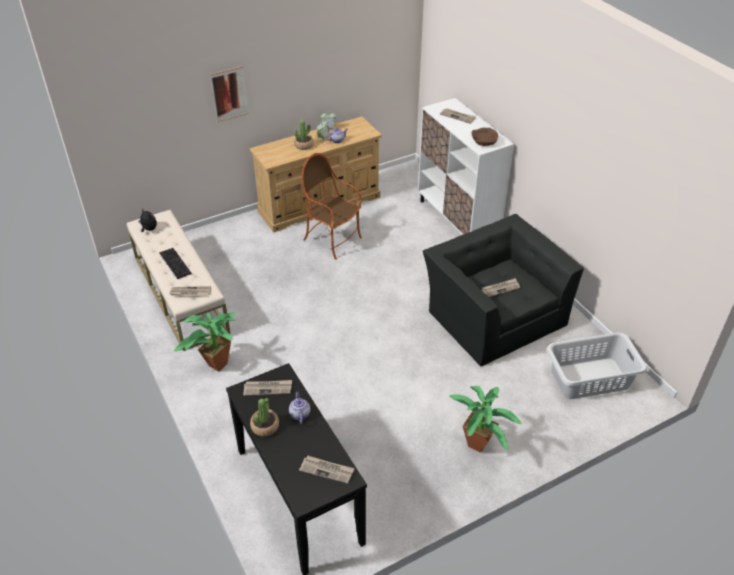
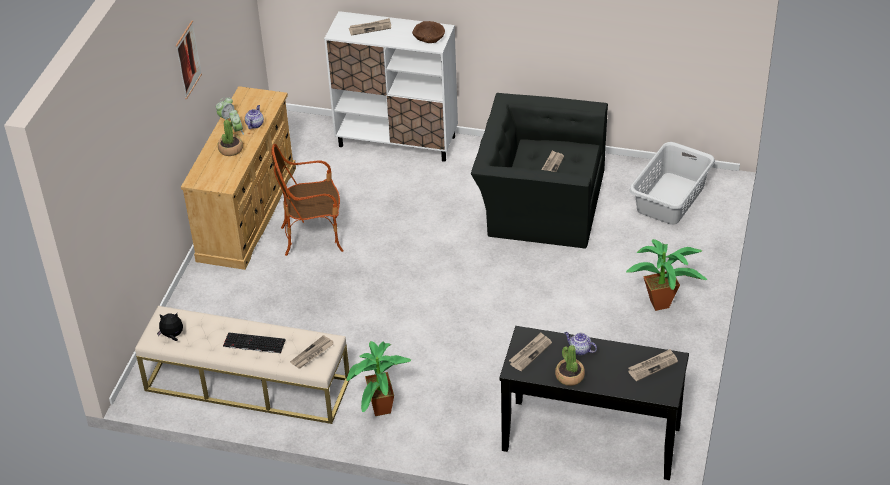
camera: 45 degrees left, 0 degrees up
picture [210,66,248,122] -> picture moved to [176,21,202,99]

